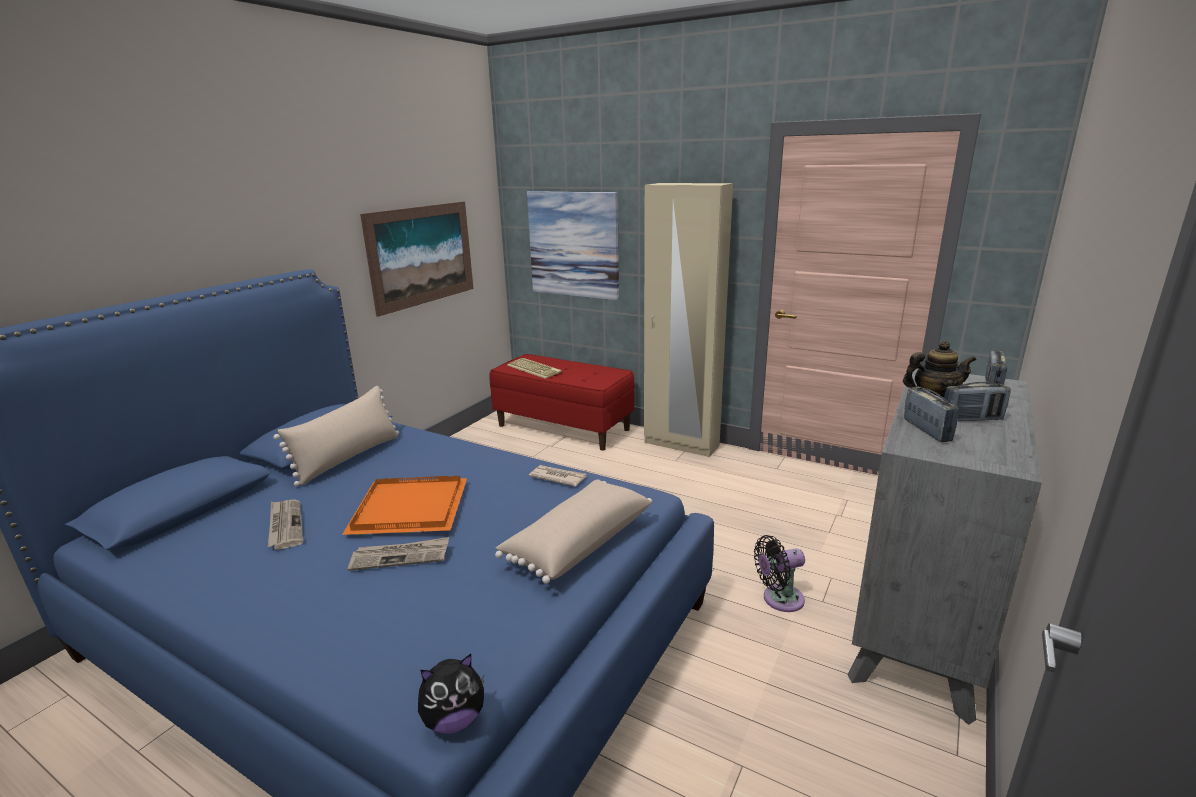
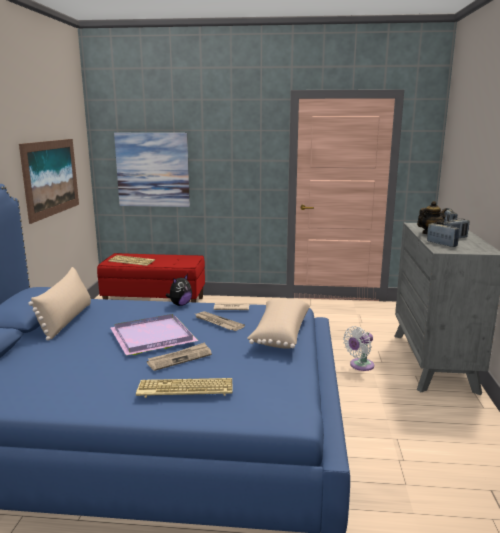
camera: 25 degrees left, 5 degrees down
newspaper [268,499,303,550] -> newspaper moved to [196,311,245,331]
orange tray [342,476,467,535] -> purple tray [111,314,198,355]
plush toy [418,654,484,734] -> plush toy moved to [166,274,192,306]
beige wardrobe [644,183,733,457] -> none
black fan [754,535,805,612] -> white fan [343,326,374,371]
none -> keyboard [136,378,233,398]

